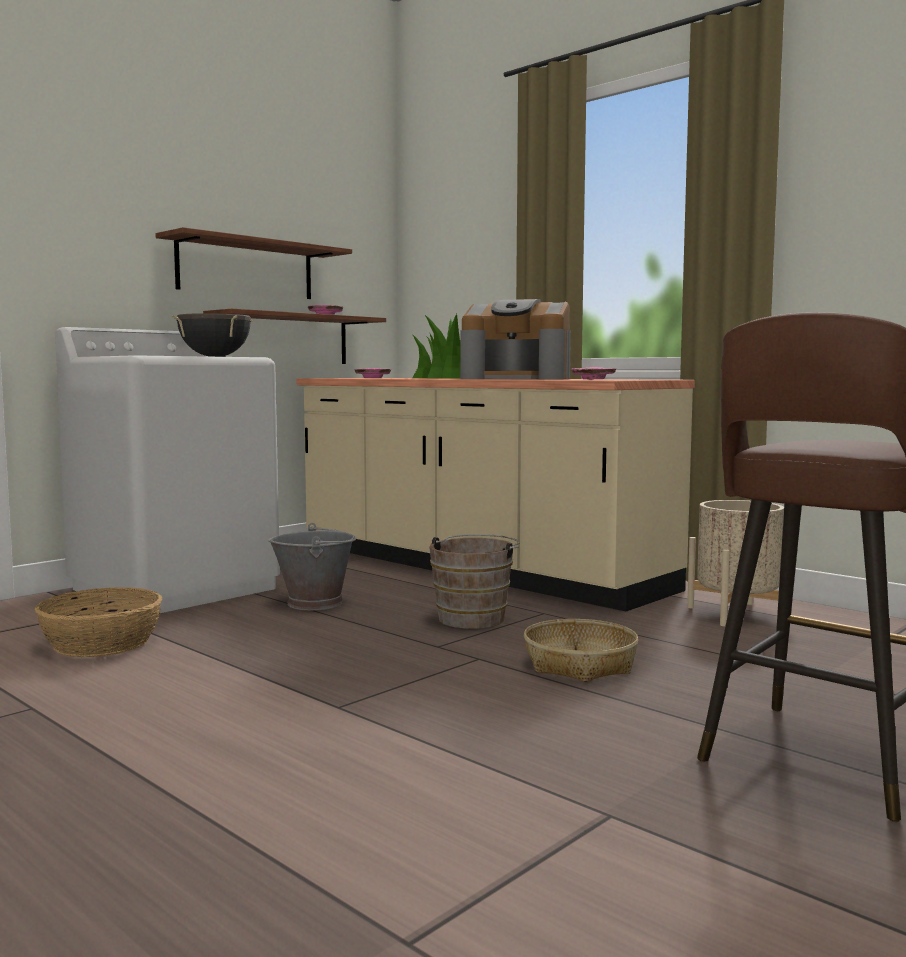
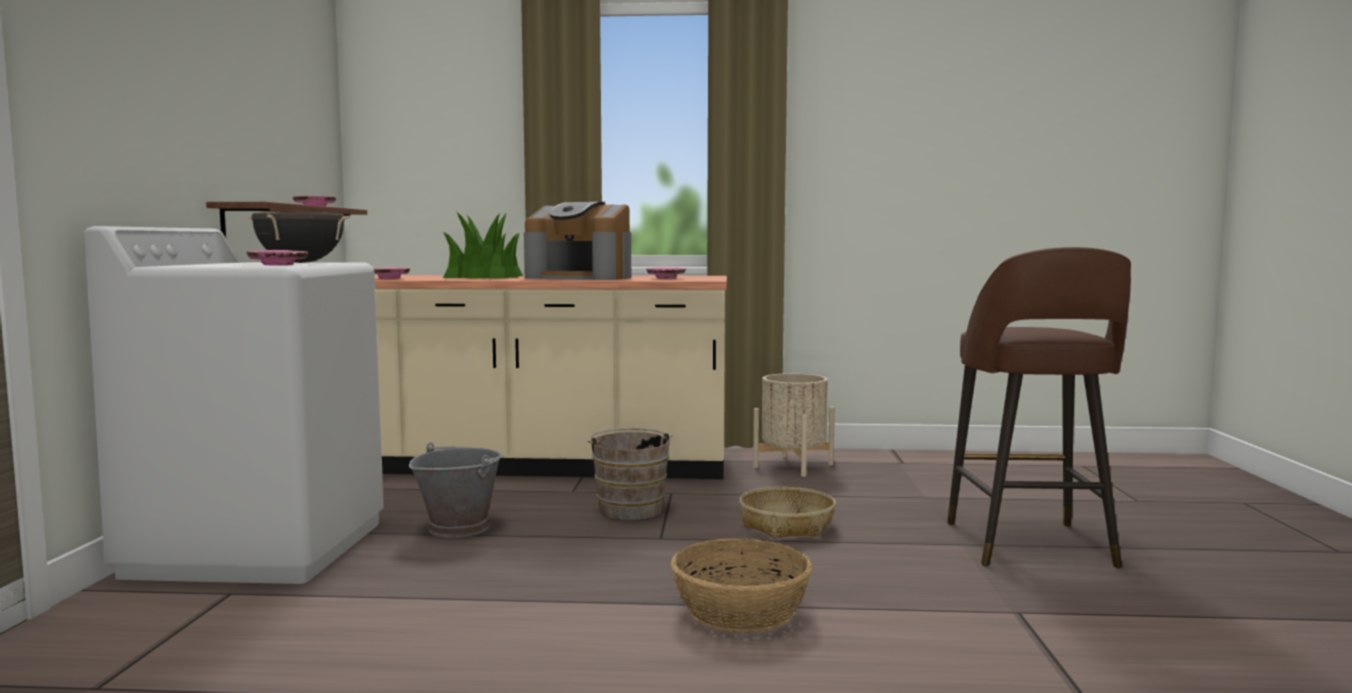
camera: 40 degrees left, 0 degrees up
basket [34,587,163,657] -> basket moved to [671,538,812,632]
shelf [156,227,352,299] -> none
coffee machine [460,299,571,379] -> coffee machine turned 45 degrees clockwise [524,202,631,280]
none -> pink plate [246,250,308,266]

